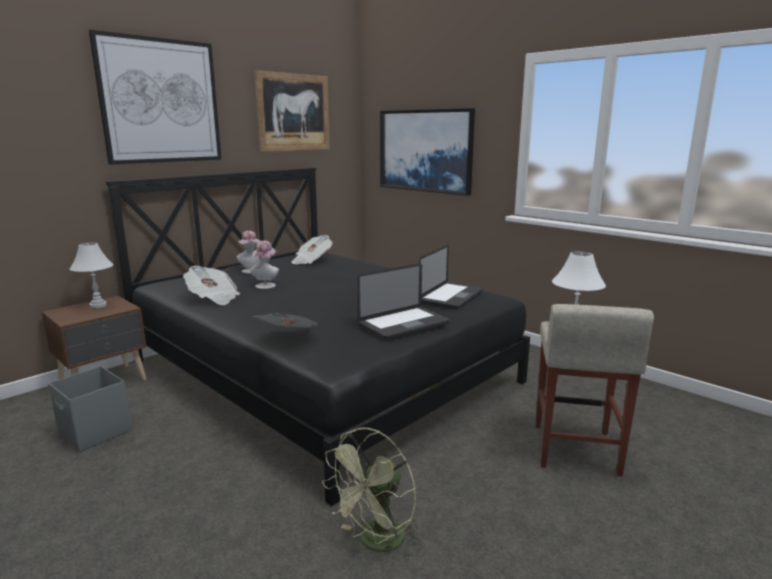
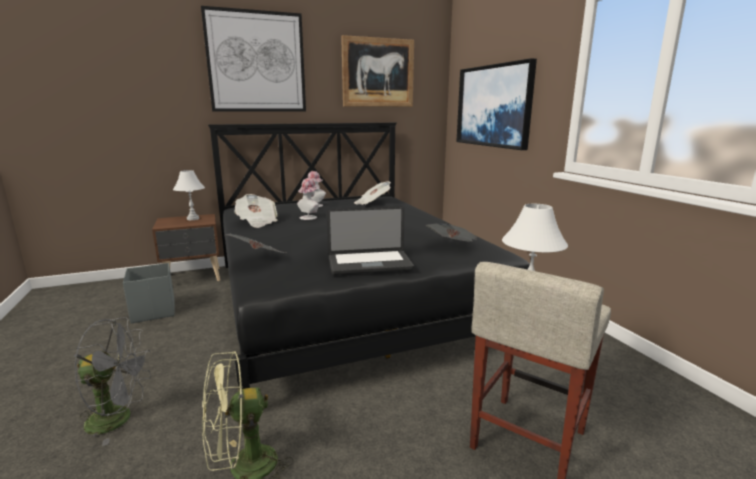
camera: 25 degrees right, 0 degrees up
laptop [419,245,483,309] -> newspaper [425,223,477,241]
none -> grey fan [74,317,151,446]

